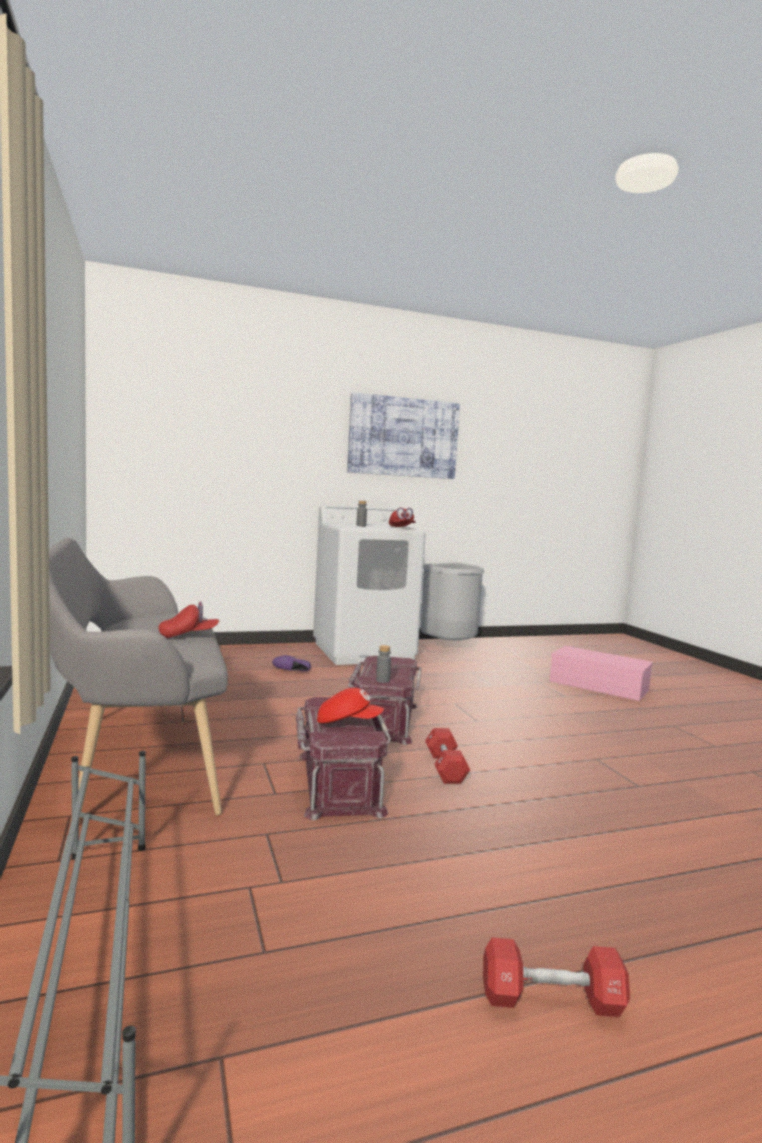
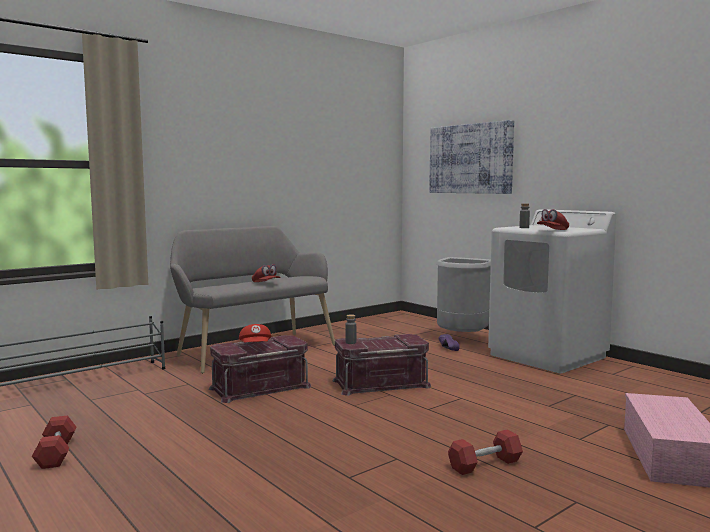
camera: 70 degrees right, 0 degrees up
picture [347,392,460,479] -> picture moved to [429,120,514,194]
grey trash can [420,562,484,640] -> grey trash can moved to [436,257,491,332]
red dumbbell [425,728,470,784] -> red dumbbell moved to [448,429,523,475]

